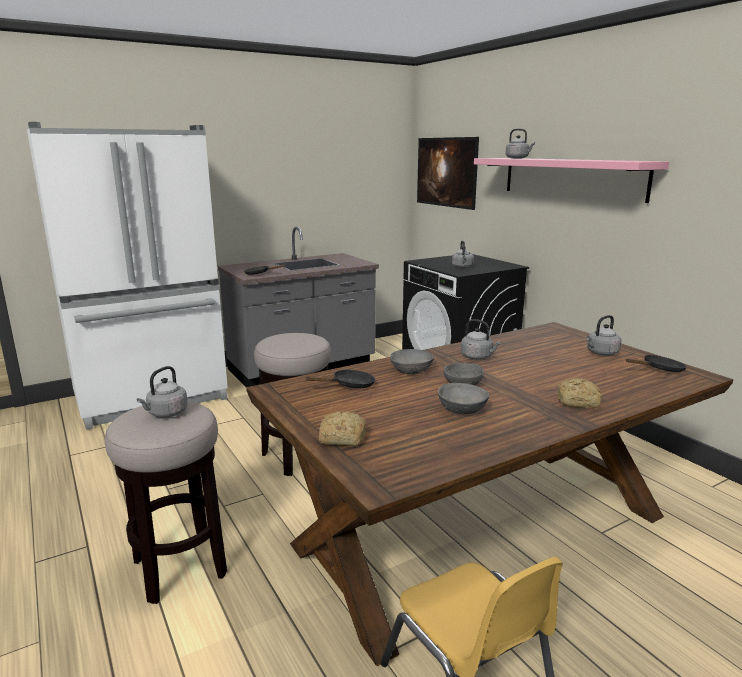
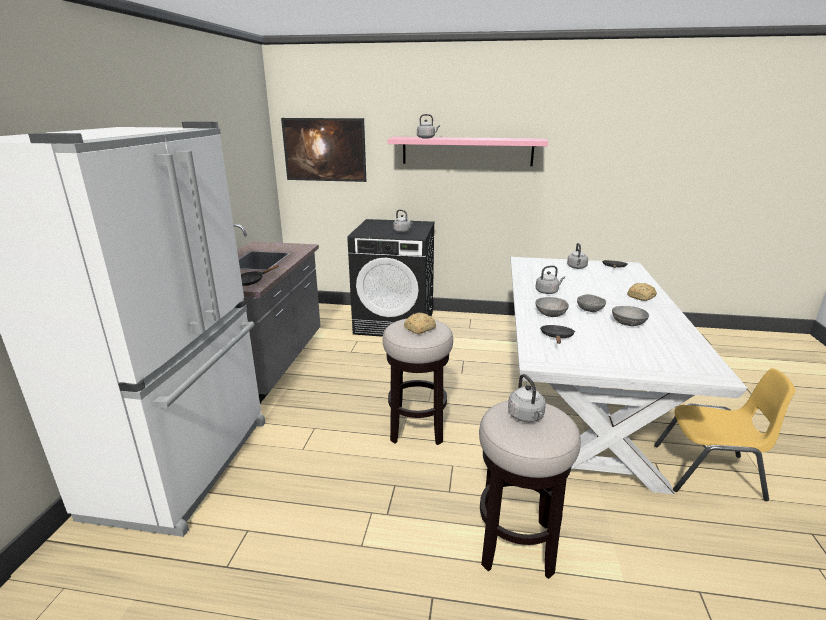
camera: 50 degrees left, 5 degrees up
brown dining table [246,322,733,666] -> white dining table [510,257,747,494]
bread [318,411,366,446] -> bread moved to [404,313,436,334]

